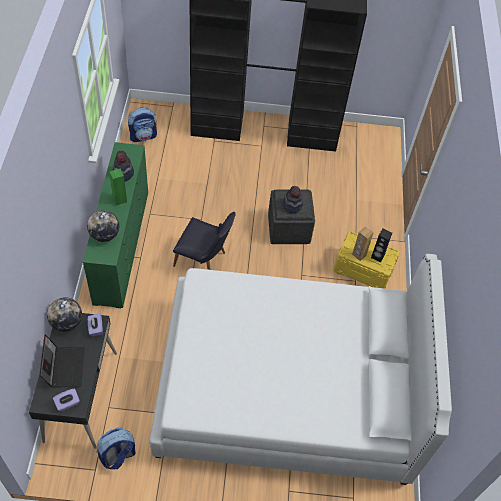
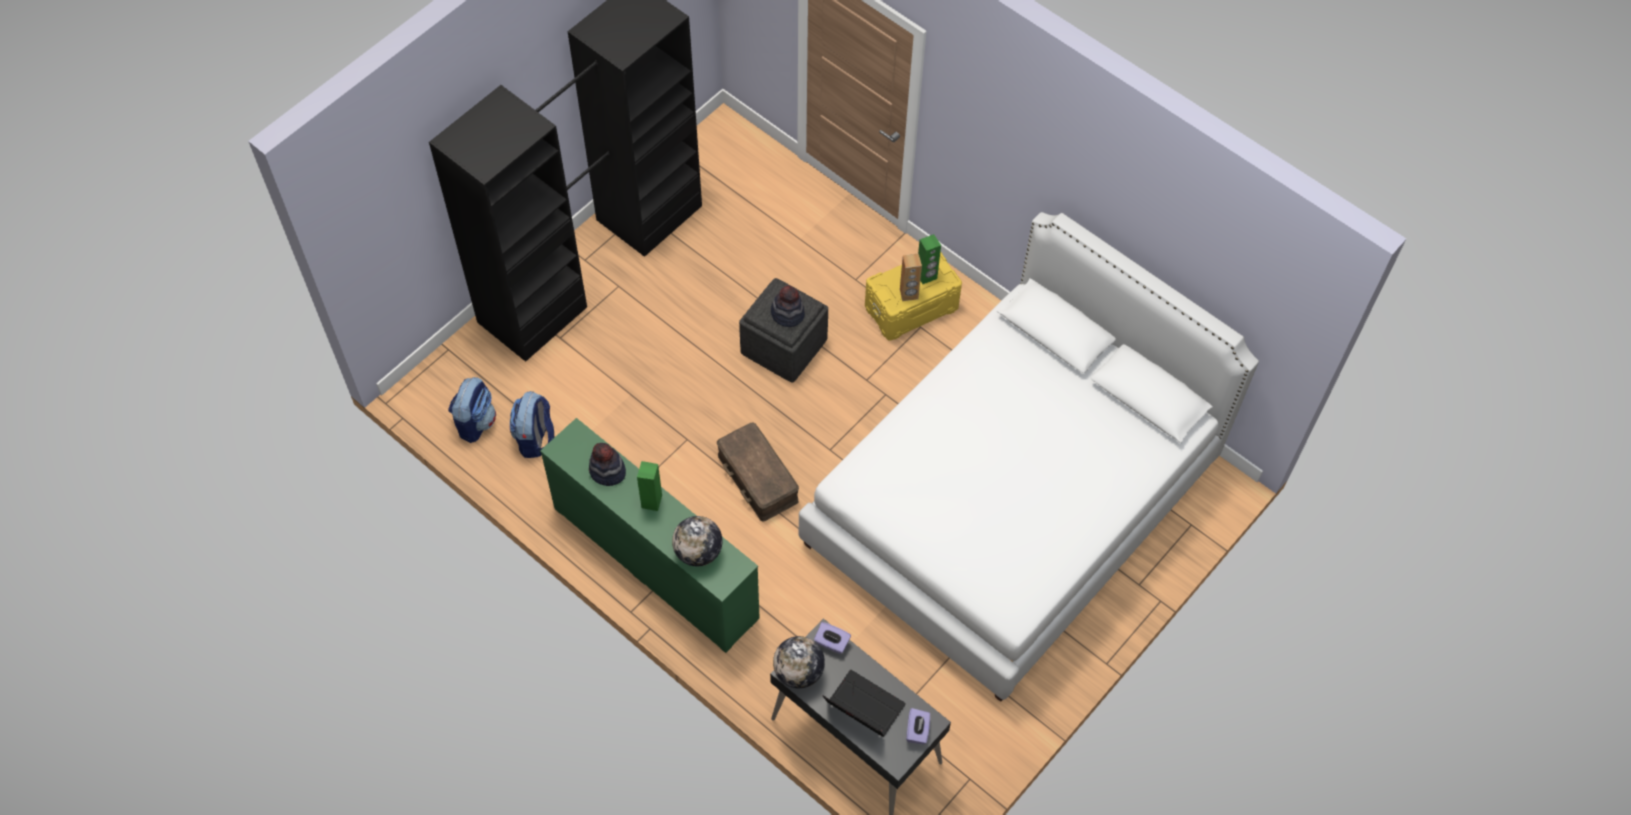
camera: 50 degrees left, 5 degrees up
backpack [97,427,136,469] -> backpack moved to [510,391,554,458]
black chair [173,212,236,270] -> brown storage box [717,423,799,522]
black speaker [371,229,392,262] -> green speaker [918,234,941,284]

